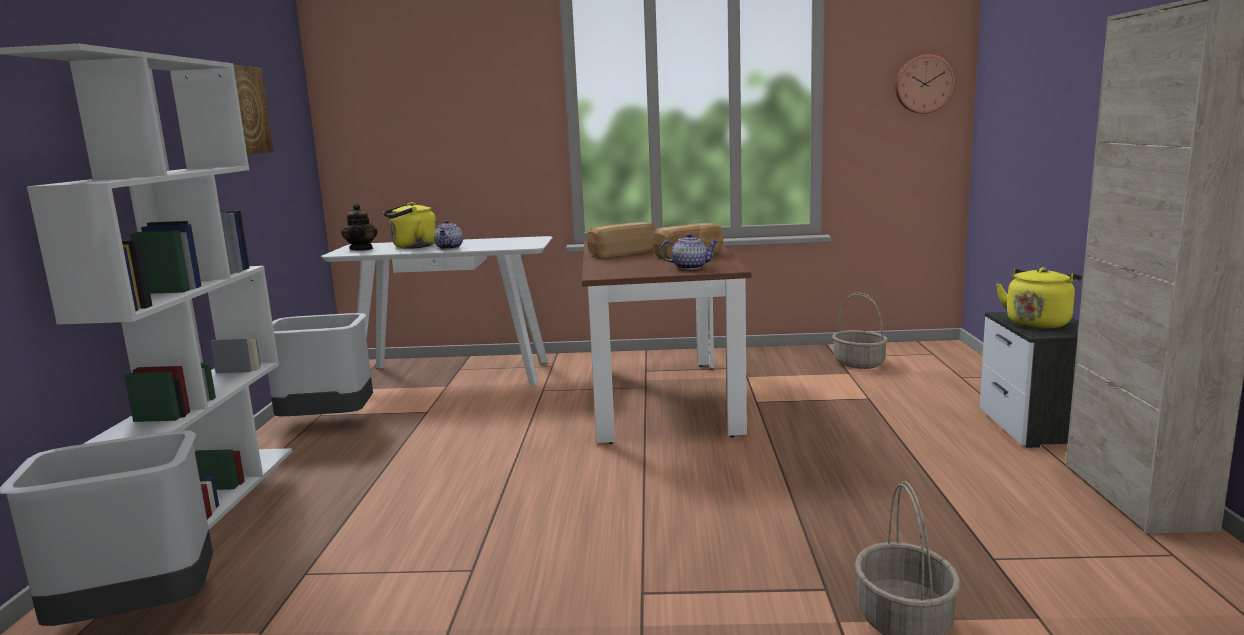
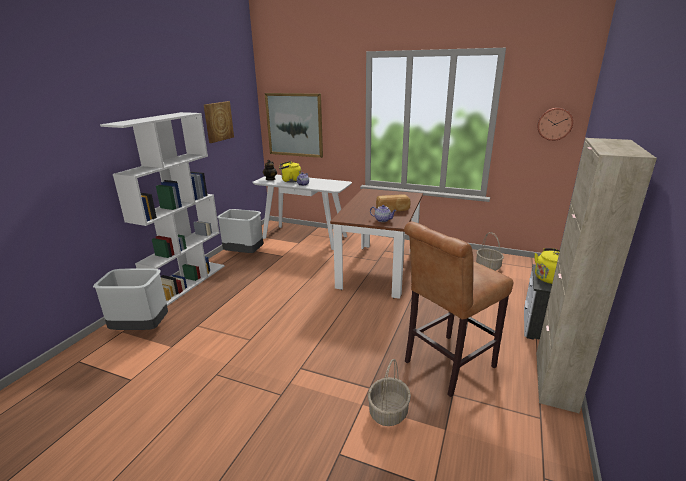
camera: 20 degrees right, 10 degrees up
bread [587,222,655,258] -> none
none -> picture [265,93,323,158]
none -> brown stool [404,222,514,397]

